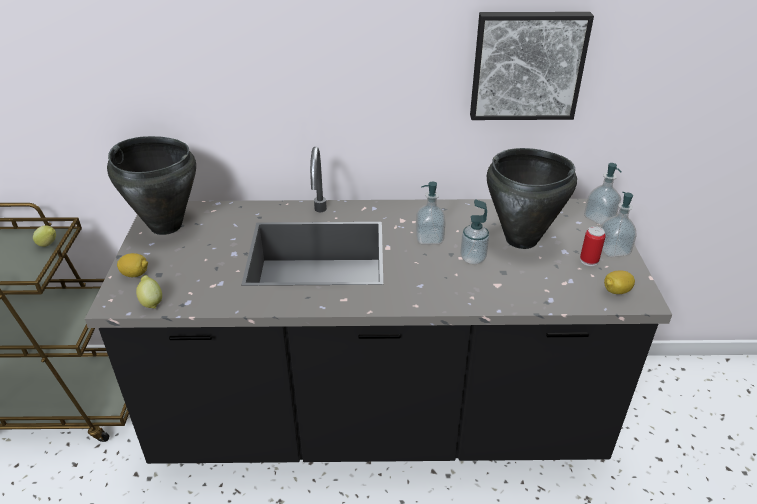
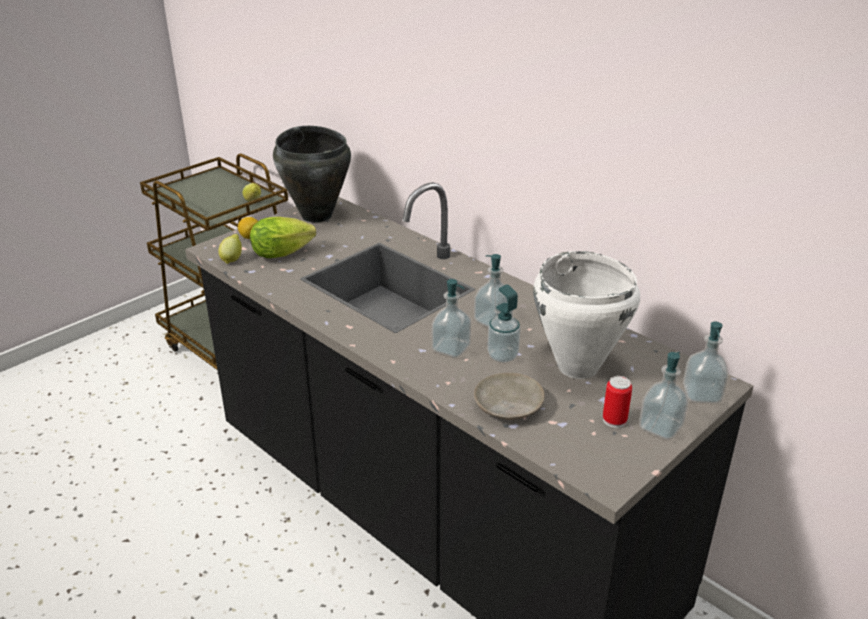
camera: 45 degrees right, 5 degrees down
picture [470,12,594,120] -> none
black cooking pot [487,148,577,249] -> white cooking pot [533,251,640,379]
lemon [604,271,635,294] -> none
none -> lettuce [250,217,316,258]
none -> soap dispenser [432,279,471,358]
none -> beige plate [474,373,545,420]

